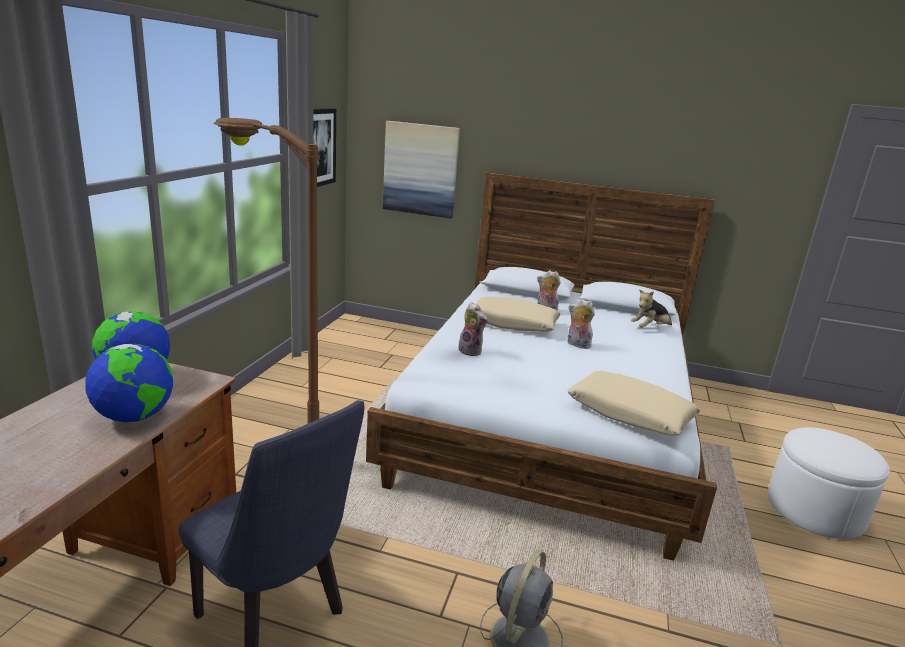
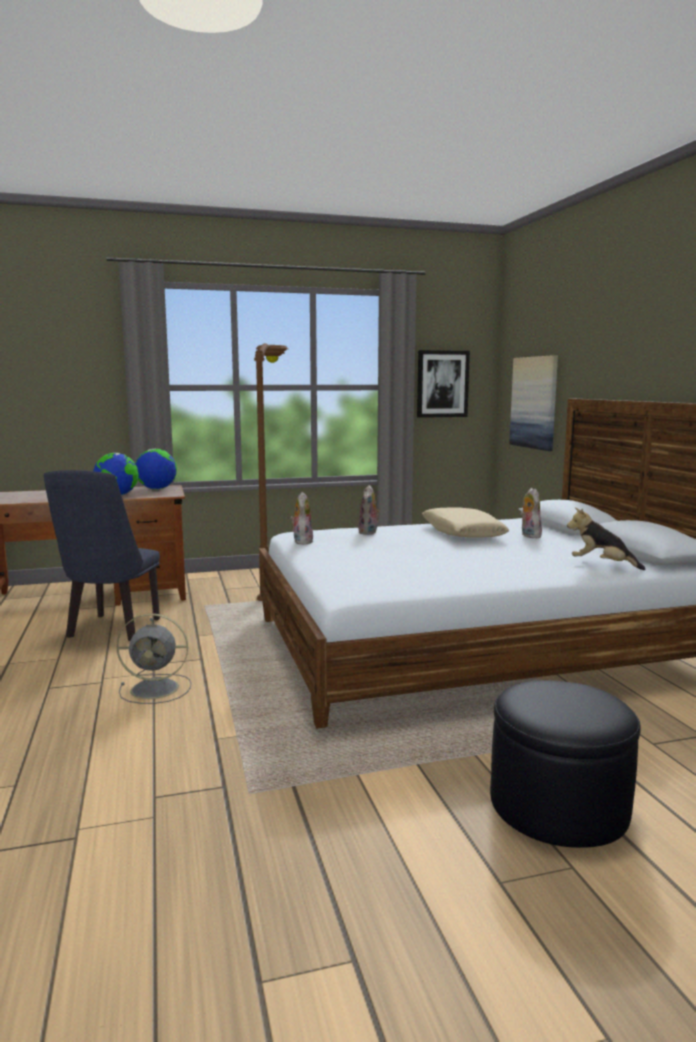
camera: 60 degrees right, 10 degrees down
beige pillow [567,371,701,436] -> none
plush toy [568,299,595,349] -> plush toy moved to [290,492,313,545]
white ottoman [768,427,890,539] -> black ottoman [490,680,641,848]

